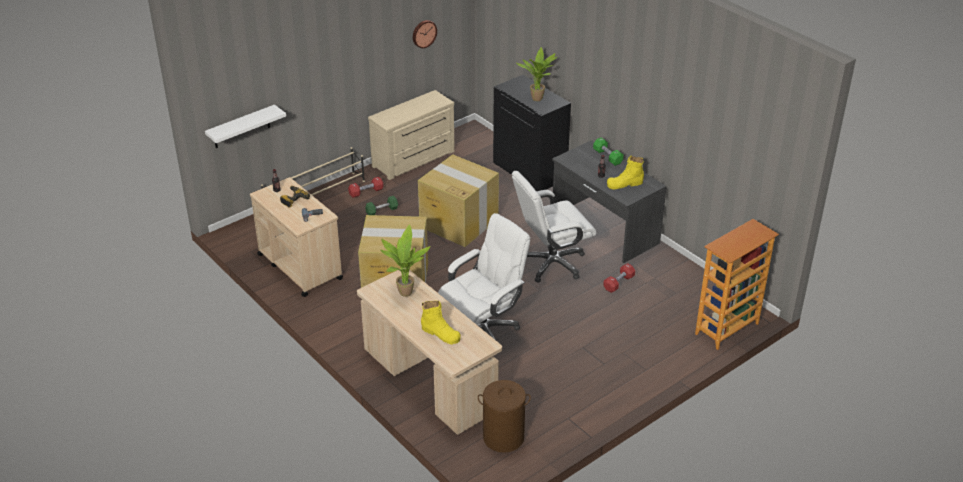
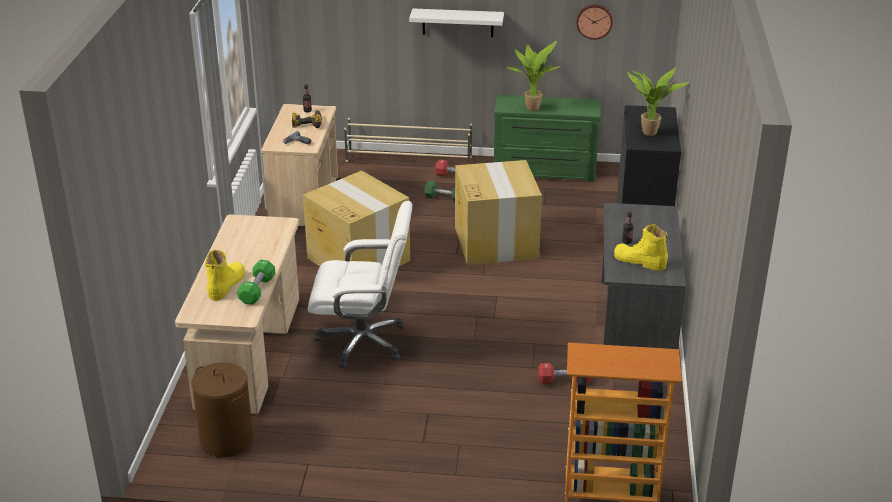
camera: 45 degrees right, 5 degrees down
white shelf [205,104,286,148] -> white shelf moved to [409,8,504,37]
beige dresser [368,90,455,180] -> green dresser [494,95,601,182]
potted plant [380,225,431,297] -> potted plant moved to [505,41,560,111]
yellow boot [421,301,461,345] -> yellow boot turned 150 degrees counterclockwise [205,250,245,301]
white office chair [512,171,597,283] -> none
green dumbbell [593,137,624,166] -> green dumbbell moved to [237,260,276,305]

